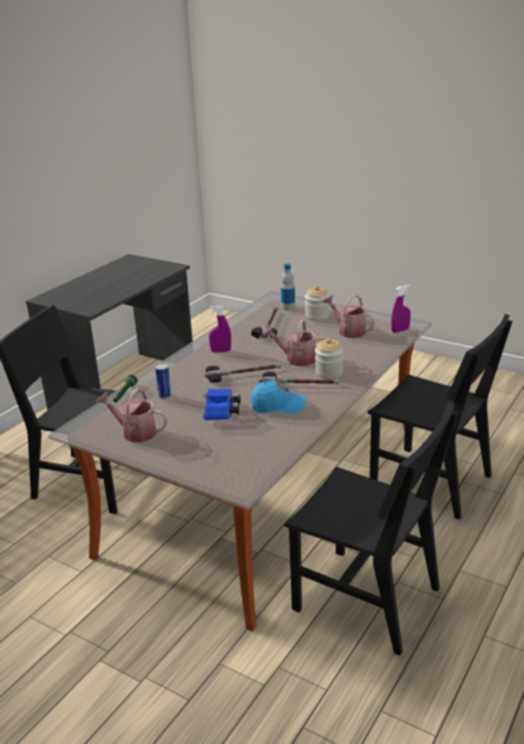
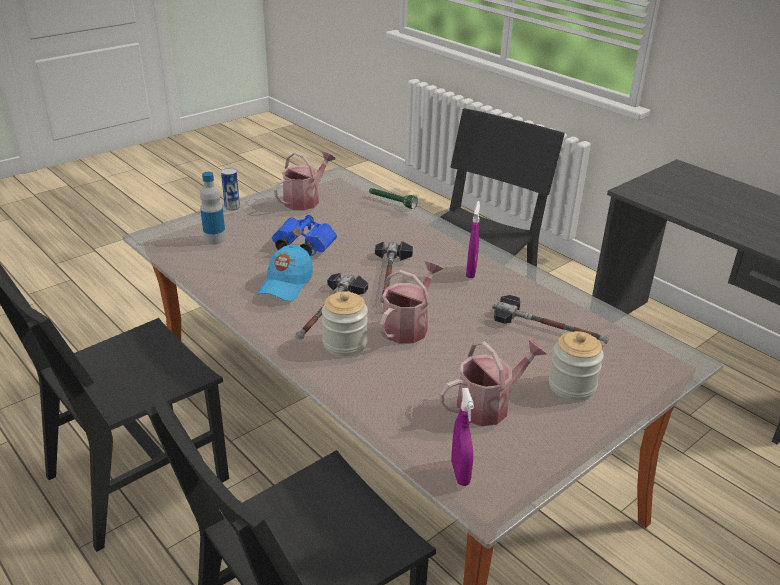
camera: 105 degrees right, 5 degrees up
can [155,363,171,399] -> can moved to [221,168,240,210]
bottle [281,264,295,310] -> bottle moved to [200,172,226,244]

